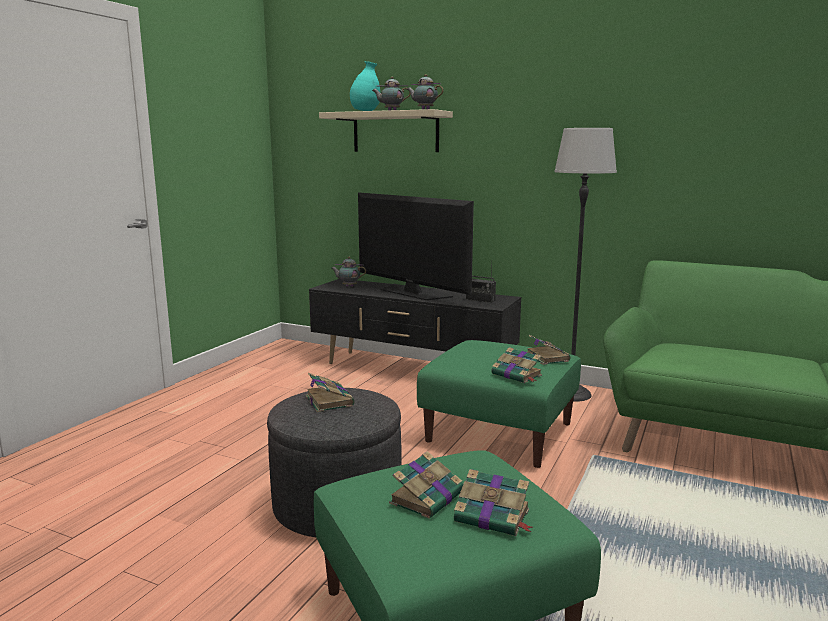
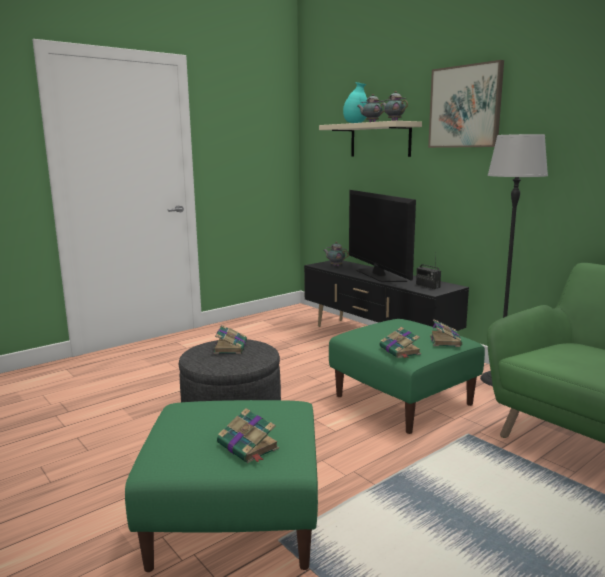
camera: 25 degrees right, 0 degrees up
book [389,451,463,519] -> none
none -> picture [428,60,504,148]

